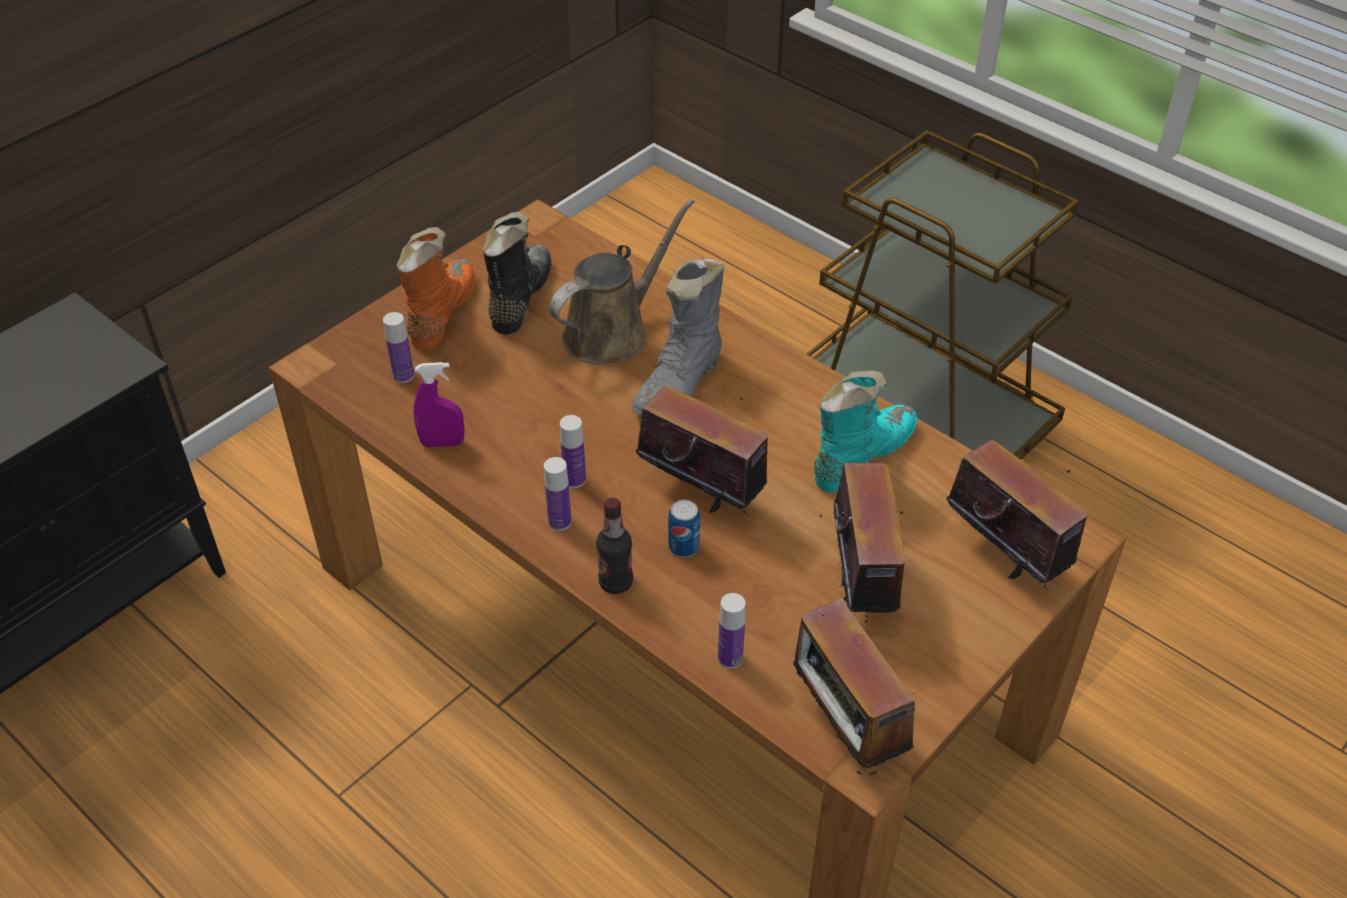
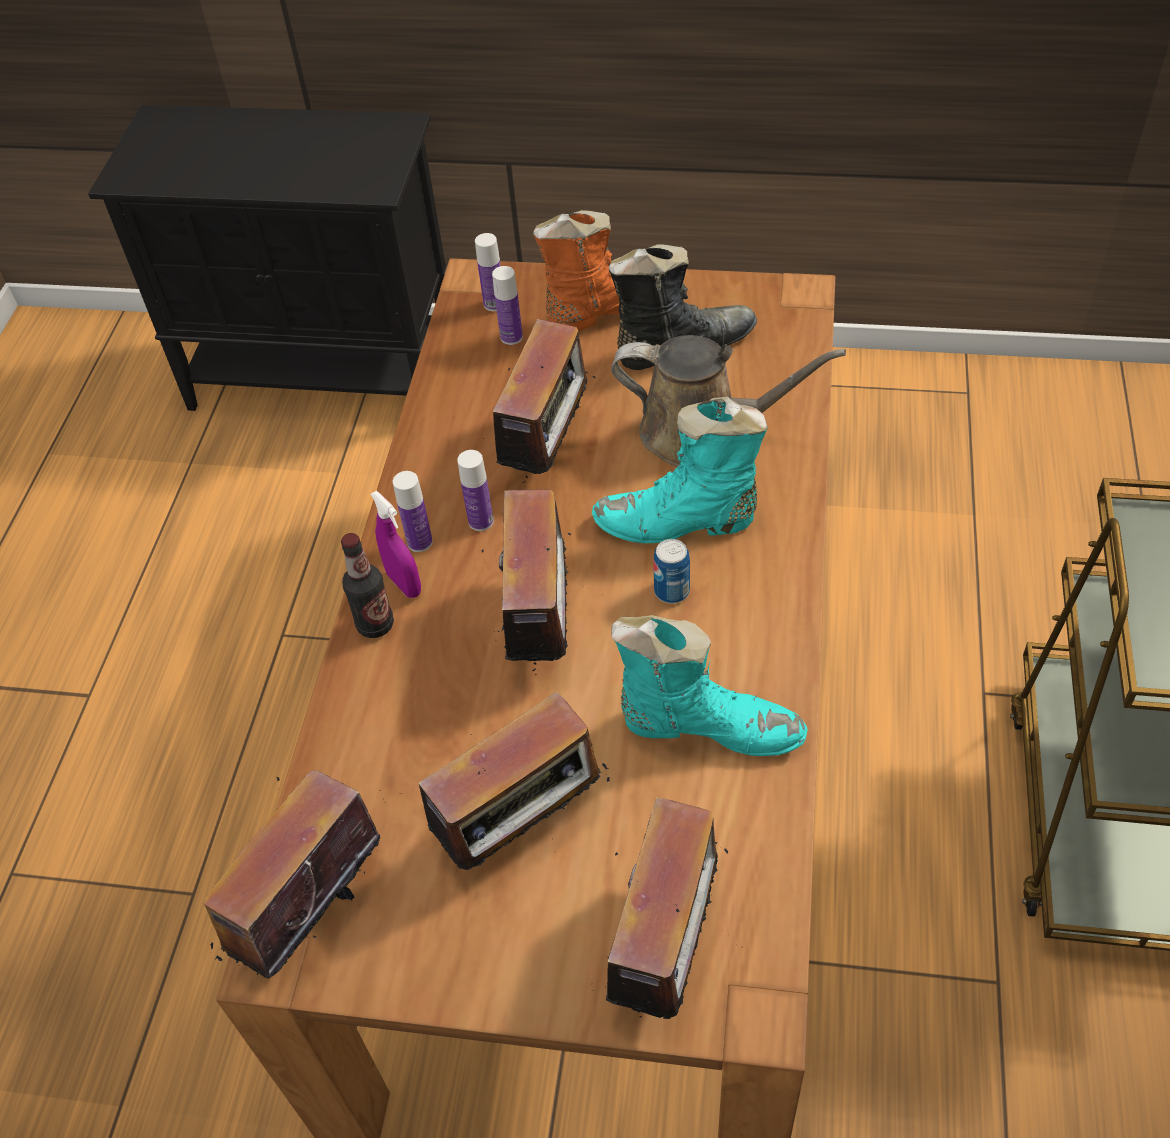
camera: 60 degrees right, 5 degrees up
purple spray bottle [413,362,465,447] -> purple spray bottle moved to [371,491,421,598]
grey boot [631,258,724,415] -> turquoise boot [592,397,768,543]
can [668,500,700,557] -> can moved to [653,539,690,604]
bottle [718,593,745,669] -> bottle moved to [475,233,501,311]
none -> radio [493,319,596,487]

